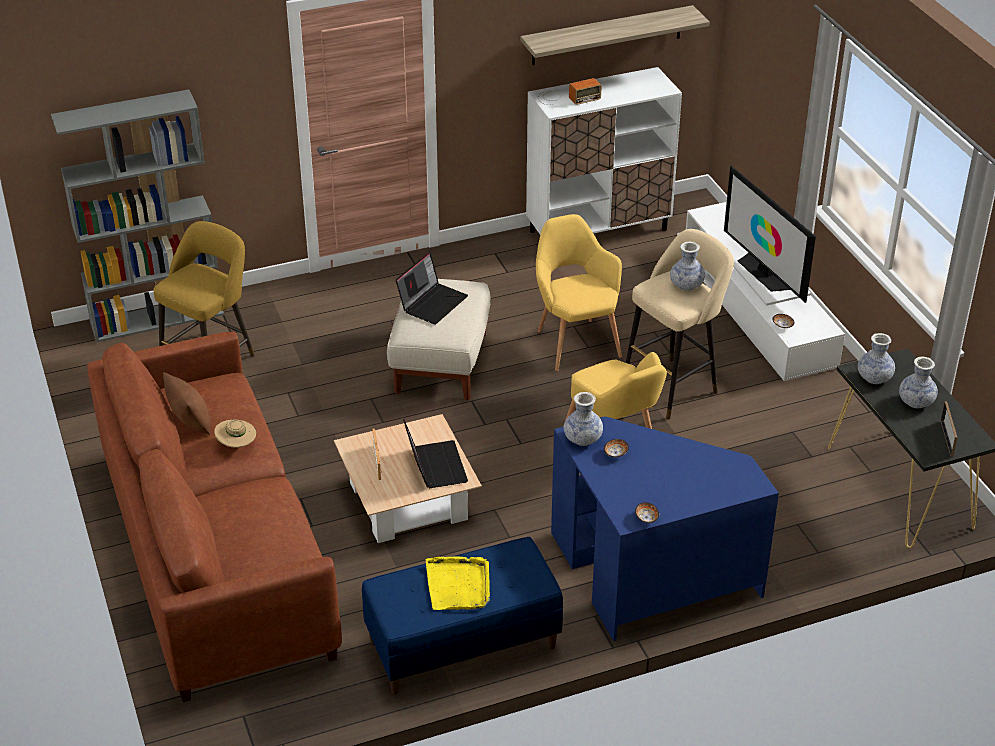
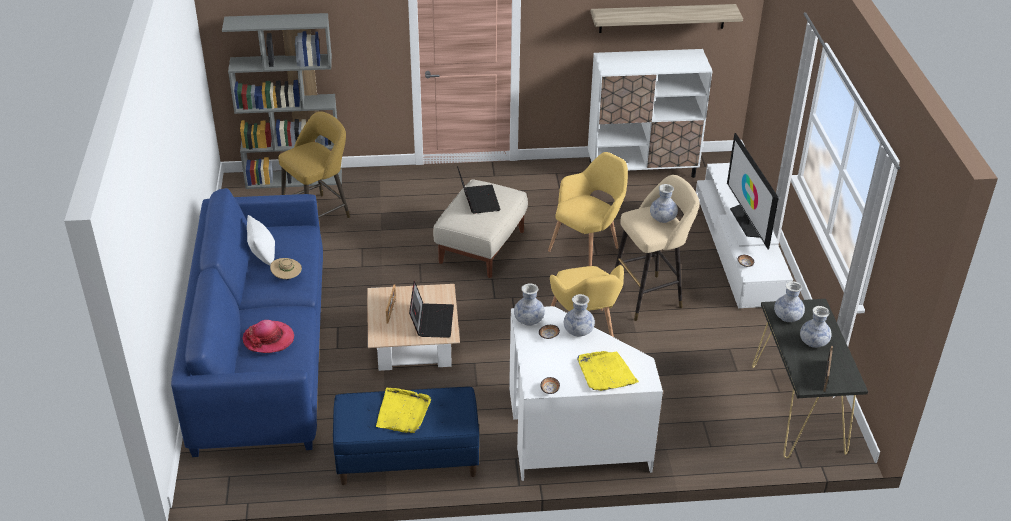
camera: 15 degrees right, 0 degrees up
brown sofa [87,332,342,702] -> blue sofa [171,188,323,457]
brown pillow [163,372,211,435] -> white pillow [247,215,275,265]
laptop [396,252,468,325] -> laptop turned 60 degrees counterclockwise [457,166,501,214]
yellow armchair [536,214,622,371] -> yellow armchair turned 45 degrees clockwise [548,152,628,266]
radio [538,78,602,105] -> none
blue desk [551,417,779,641] -> white desk [509,306,663,481]
none -> hat [242,320,294,353]
none -> vase [564,294,595,337]
none -> yellow tray [577,351,639,391]

